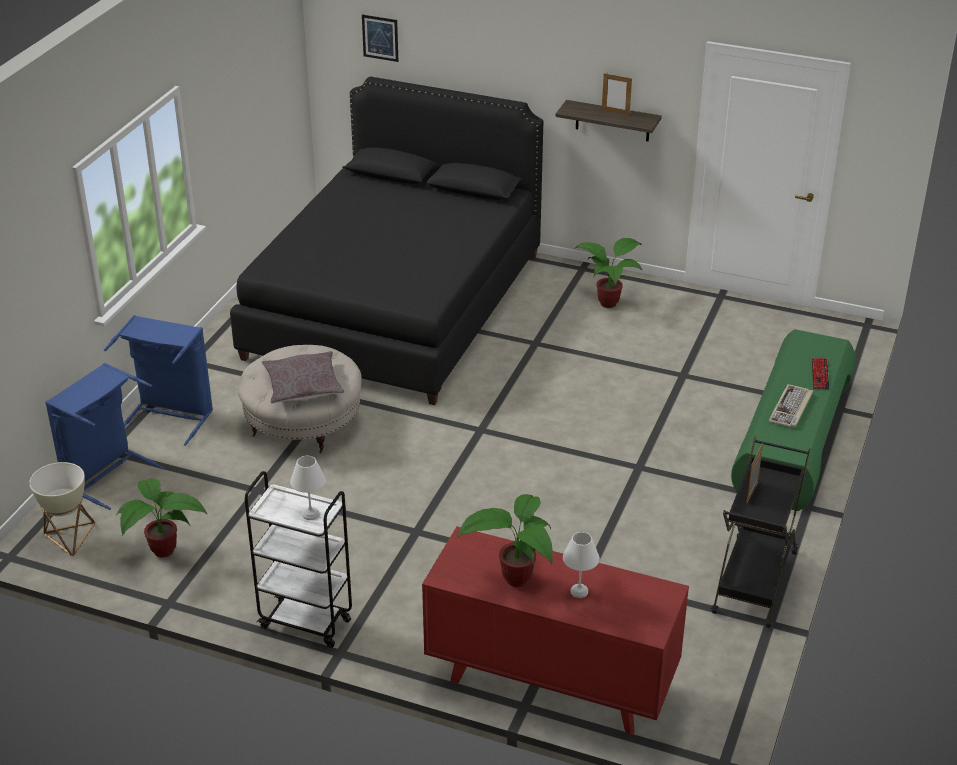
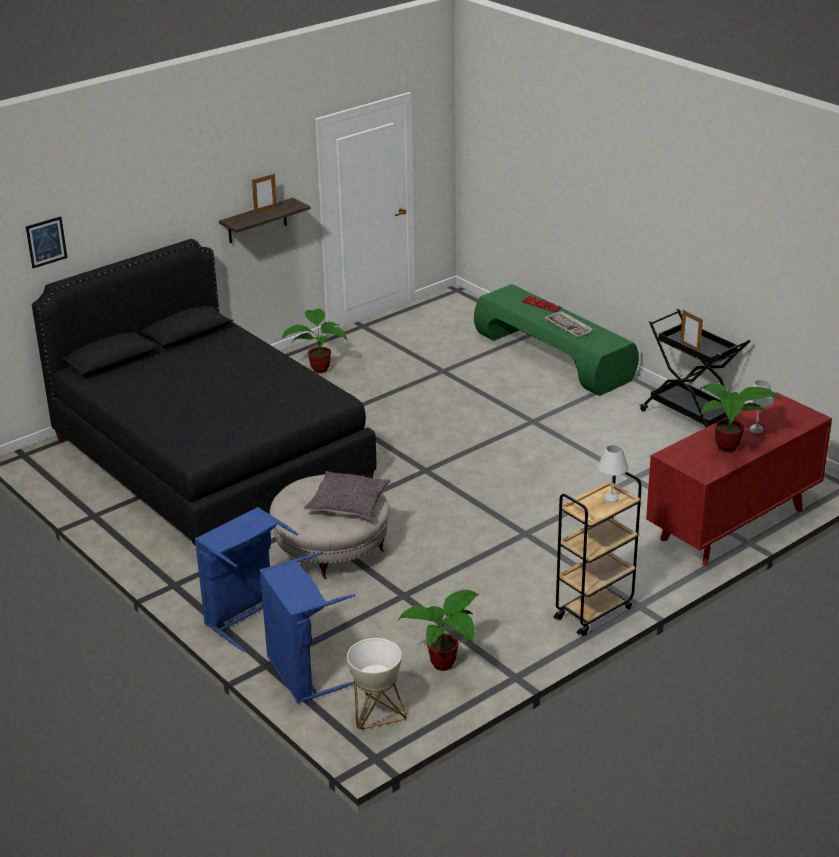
camera: 60 degrees left, 5 degrees down
white cart [245,471,352,648] -> brown cart [553,472,642,636]

